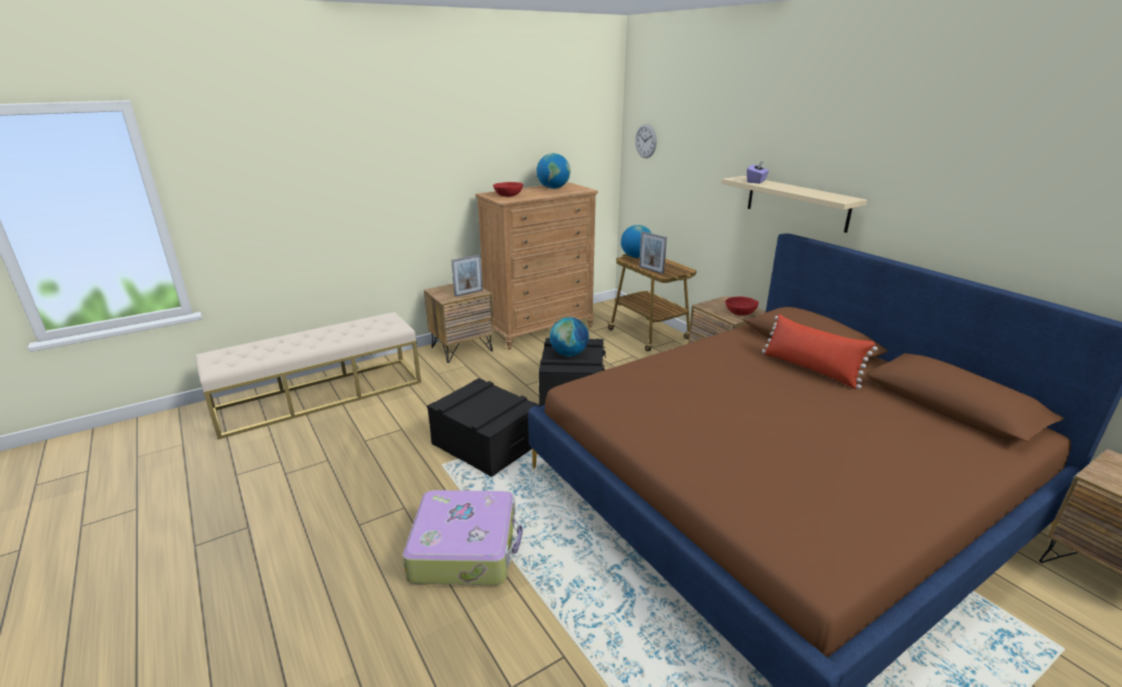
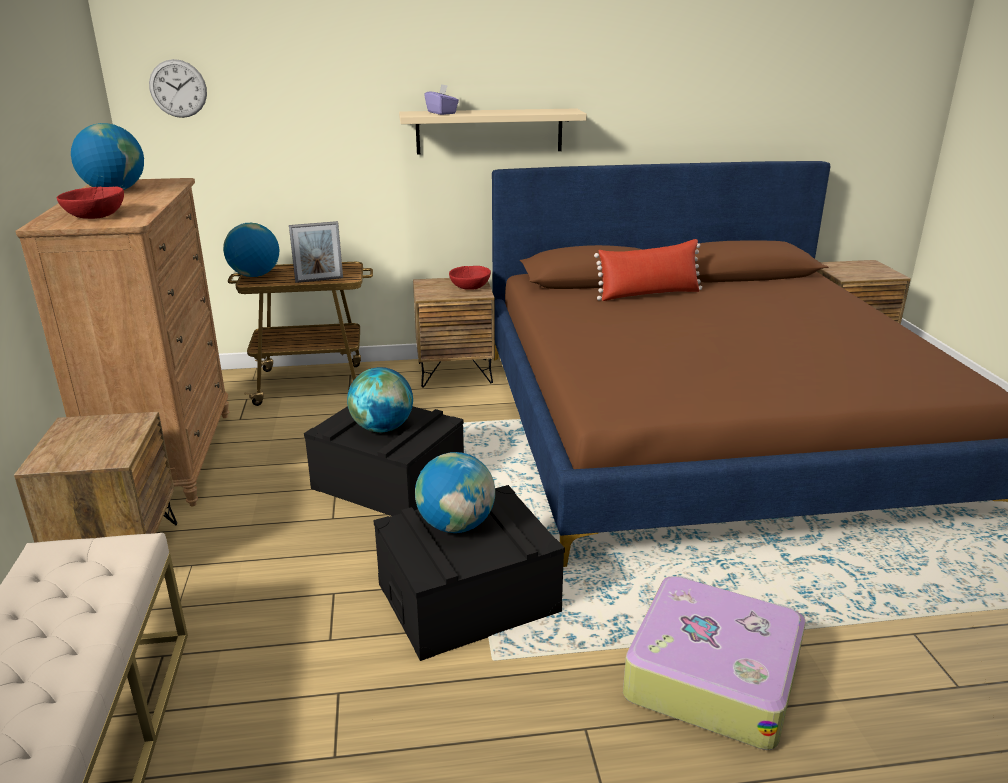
camera: 65 degrees left, 0 degrees up
picture frame [451,255,483,297] -> none
none -> globe [415,452,495,533]

